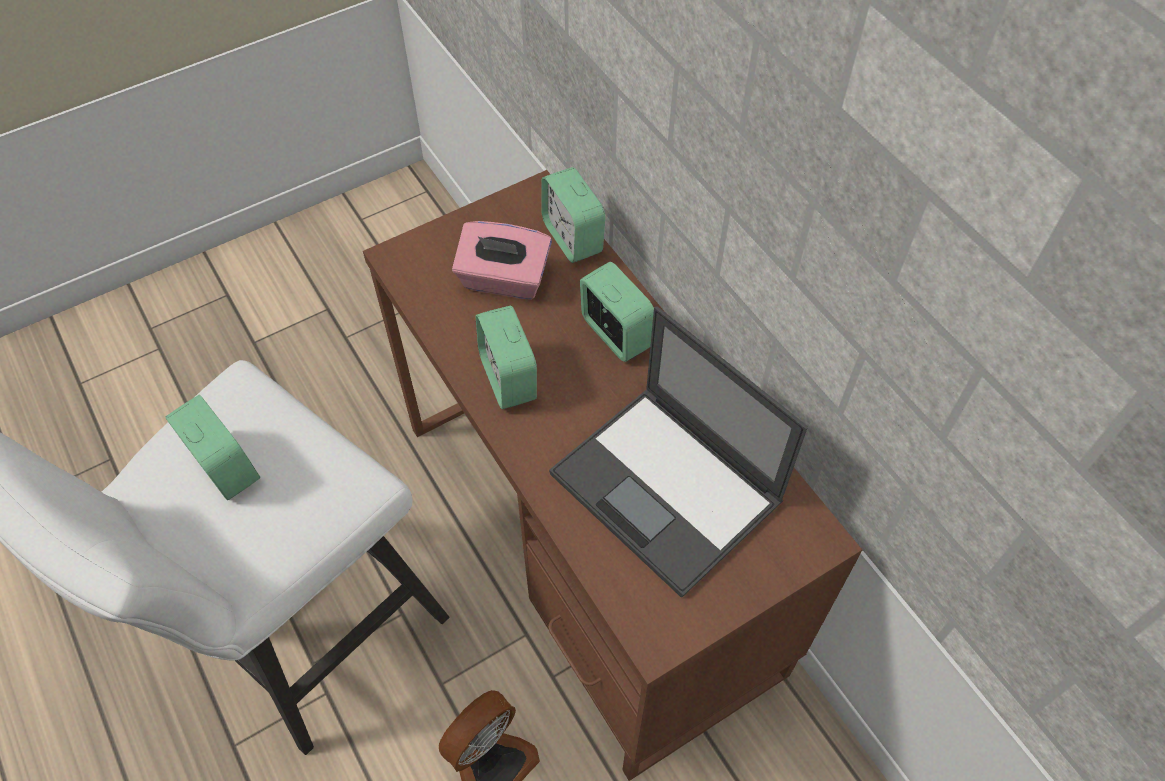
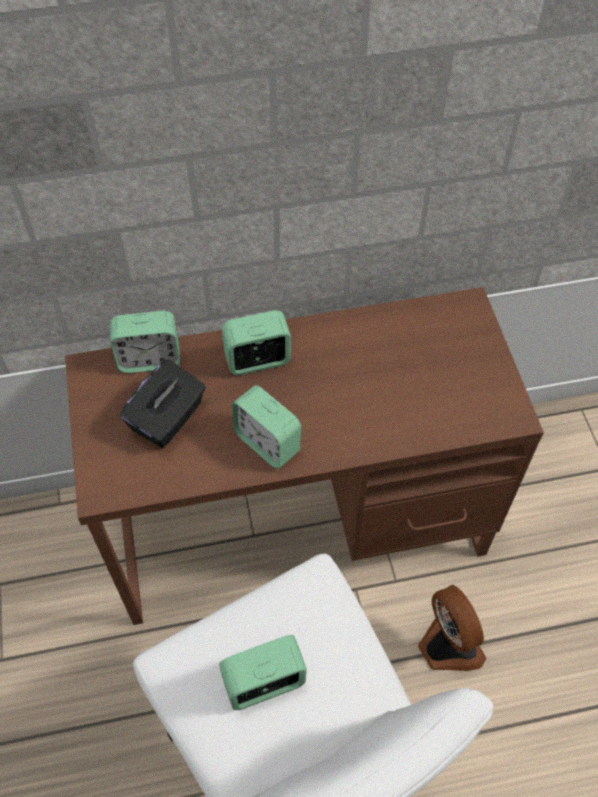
camera: 70 degrees left, 0 degrees up
pink tissue box [452,221,552,300] -> black tissue box [120,359,206,447]
alarm clock [476,306,537,409] -> alarm clock turned 45 degrees clockwise [232,385,301,469]
laptop [549,306,808,597] -> none

